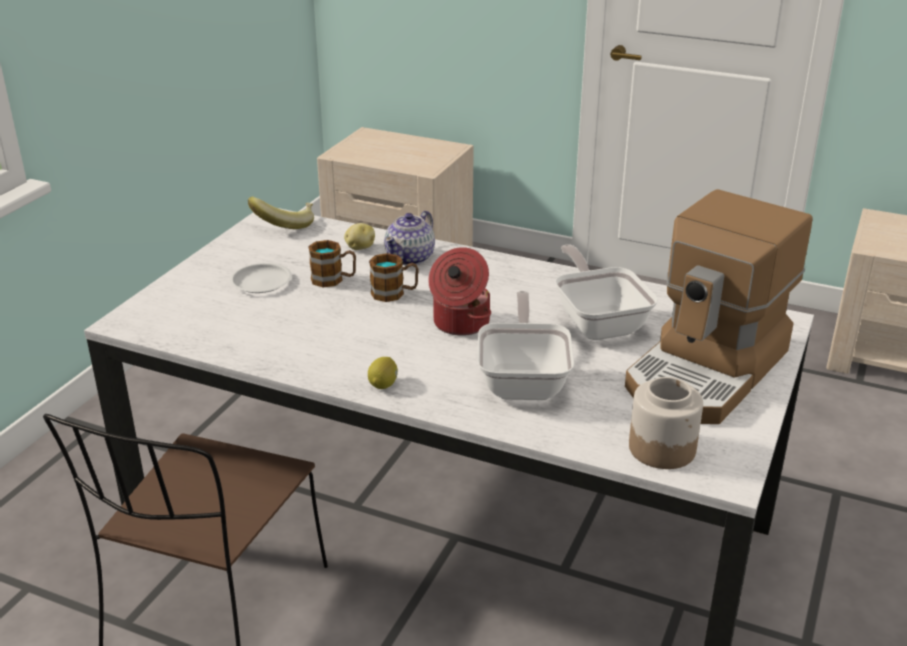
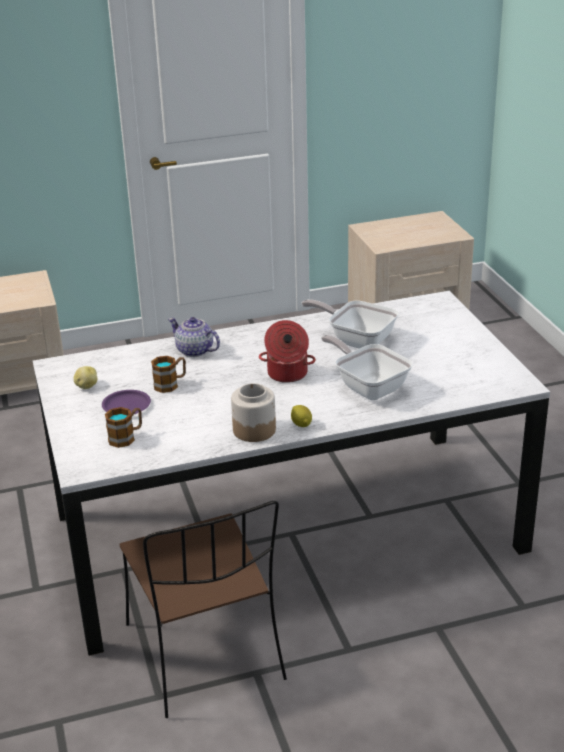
camera: 40 degrees left, 0 degrees up
white plate [230,263,292,293] -> purple plate [102,390,151,414]
banana [248,197,314,229] -> none
potato [344,223,375,250] -> potato moved to [74,366,97,389]
mug [369,253,419,302] -> mug moved to [105,407,142,448]
teapot [384,210,435,265] -> teapot turned 135 degrees clockwise [168,317,220,357]
coffee machine [625,189,813,424] -> none
jar [629,377,703,469] -> jar moved to [231,383,276,442]

